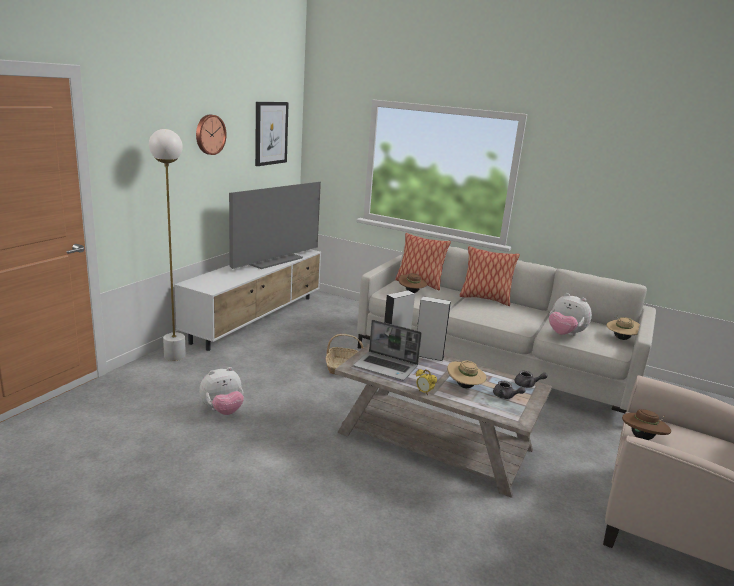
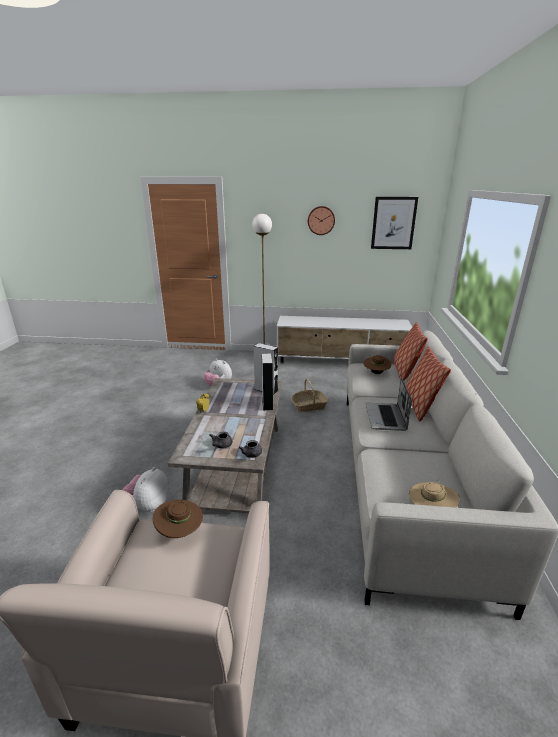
camera: 70 degrees right, 5 degrees up
television [229,182,321,269] -> none
laptop [353,320,422,380] -> laptop moved to [366,377,412,431]
beige hat [447,361,487,388] -> none
plush toy [549,293,592,336] -> plush toy moved to [123,467,169,512]

